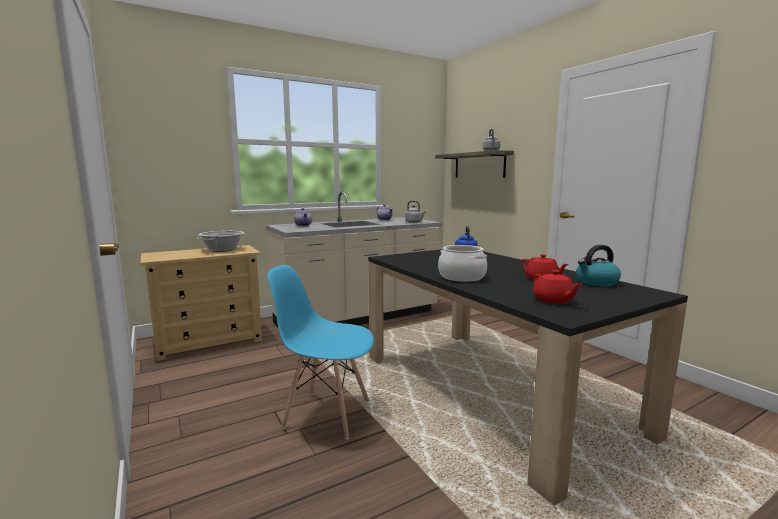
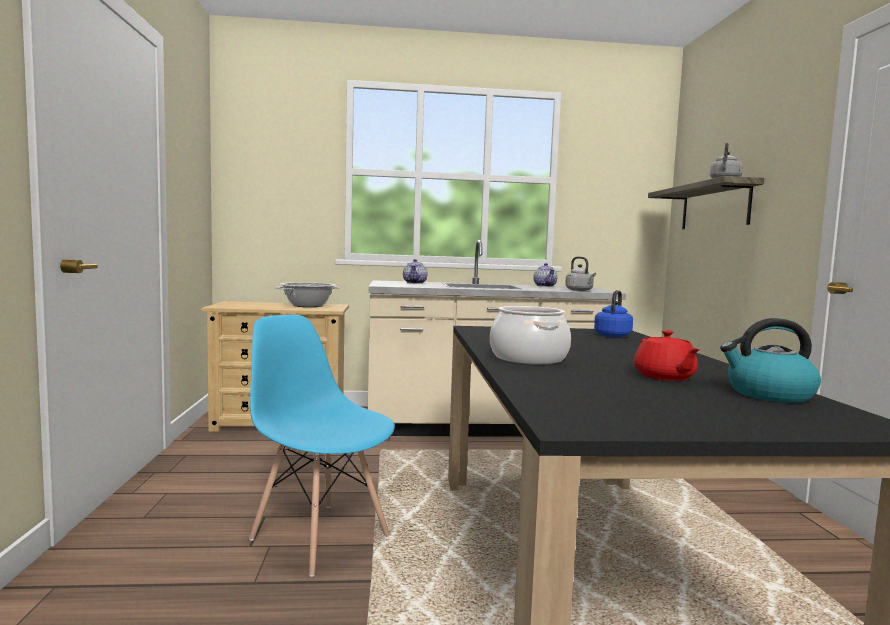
camera: 25 degrees right, 5 degrees down
red teapot [533,270,582,304] -> none

